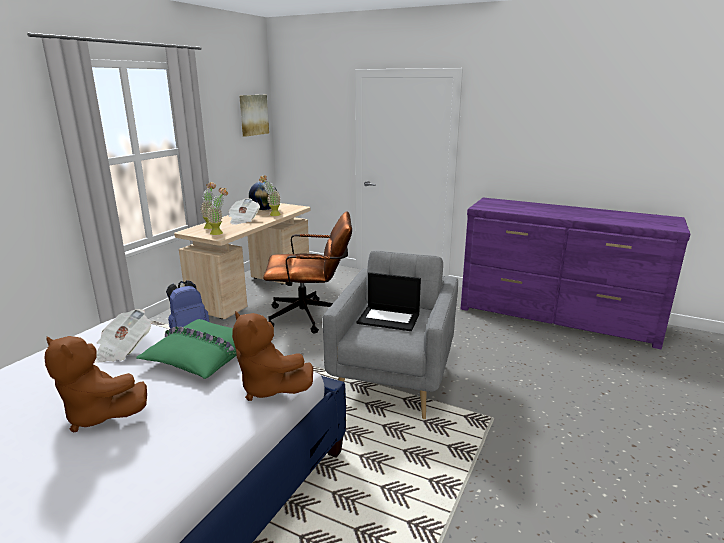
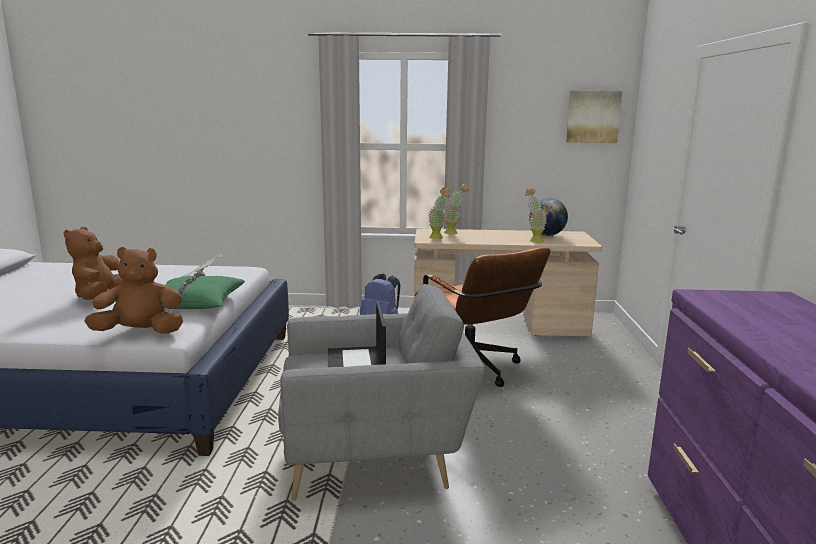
camera: 65 degrees right, 5 degrees down
newspaper [228,198,260,225] -> none
brown plush toy [232,311,313,401] -> brown plush toy turned 60 degrees clockwise [84,247,183,334]

